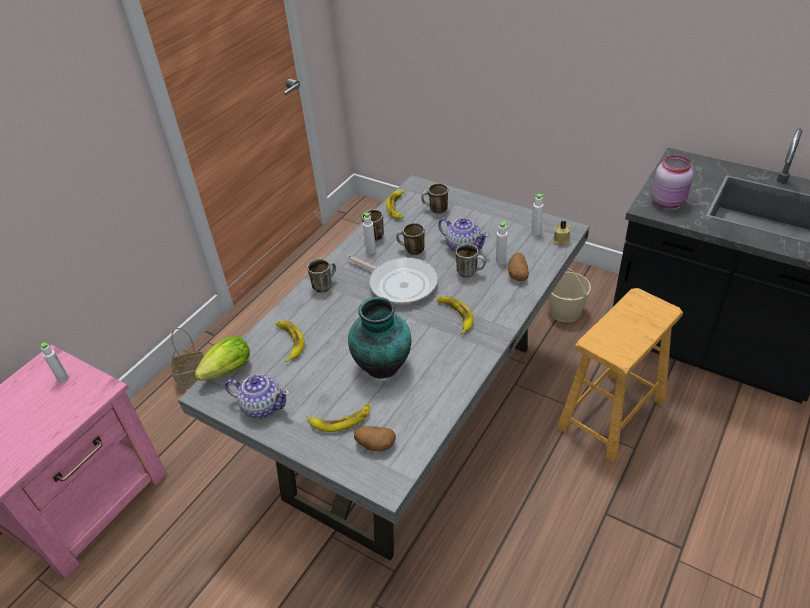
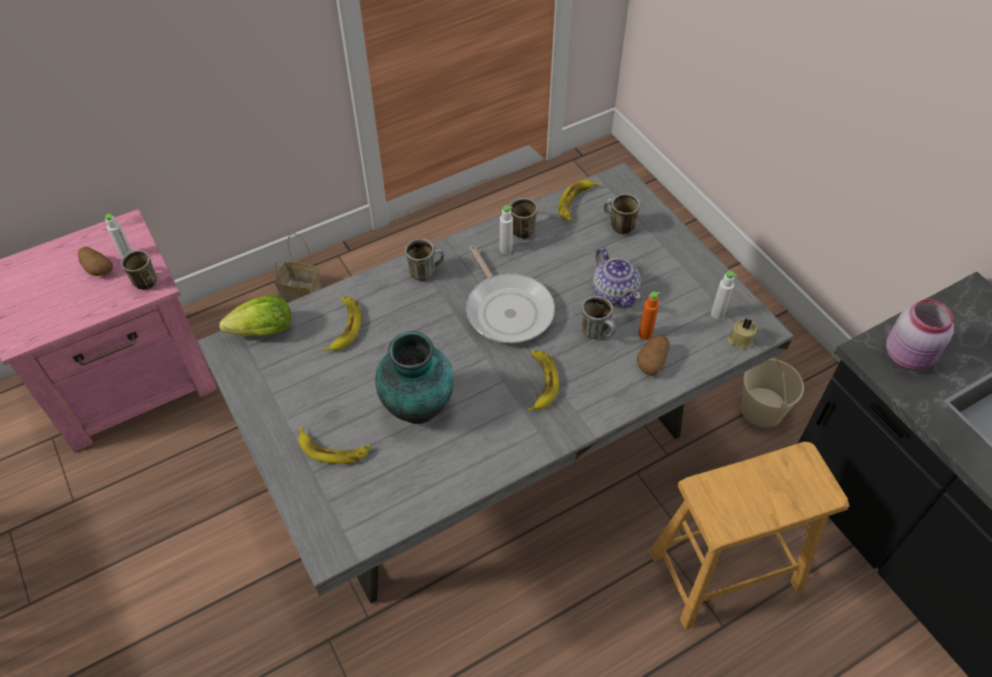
camera: 25 degrees right, 10 degrees up
teapot [225,374,290,418] -> none
potato [354,426,396,451] -> potato moved to [78,247,113,276]
mug [396,223,425,255] -> mug moved to [121,250,157,290]
white bottle [496,221,508,264] -> orange bottle [638,291,660,340]

